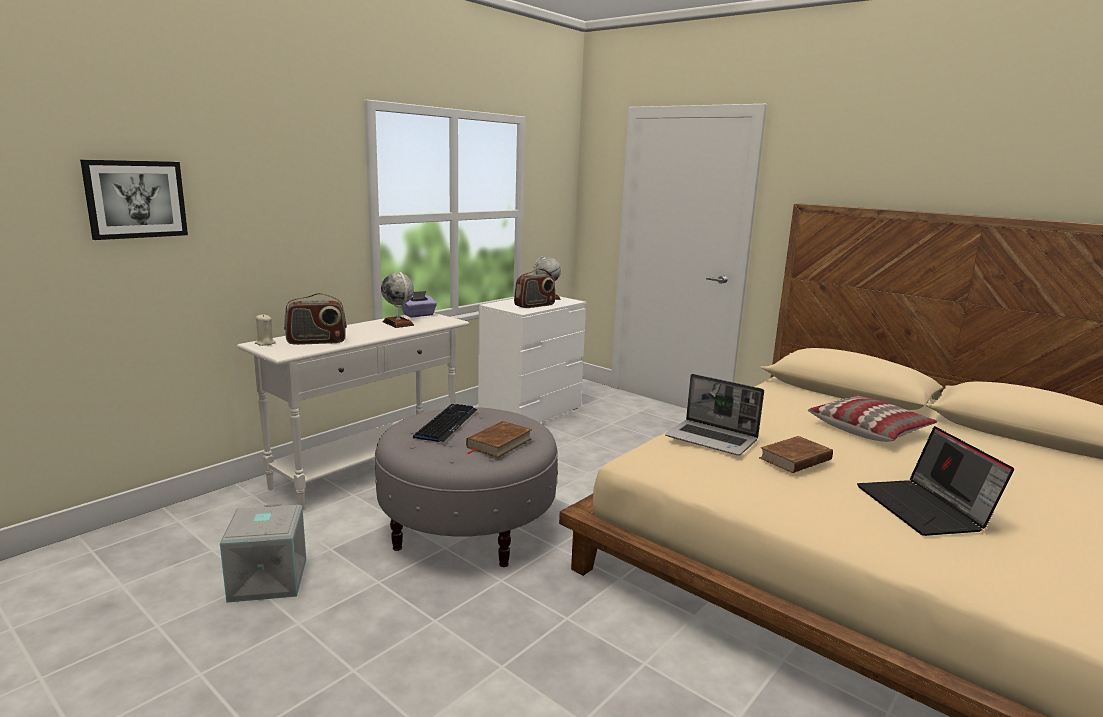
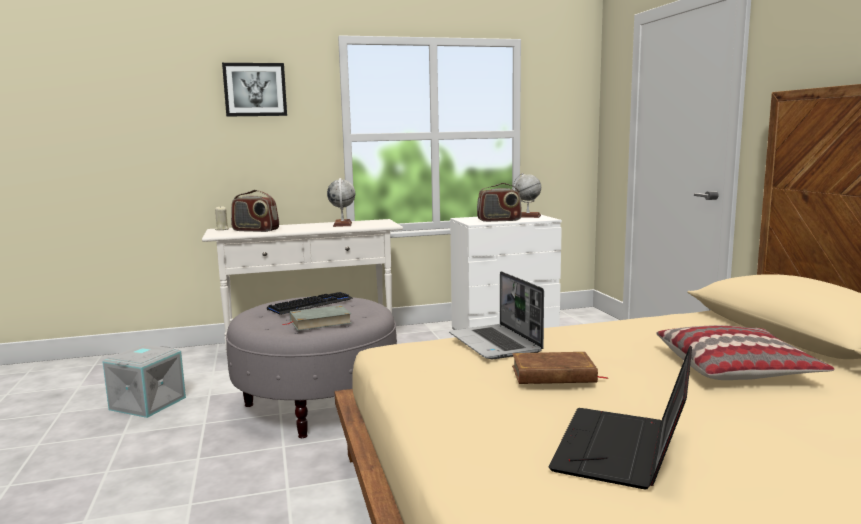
camera: 35 degrees right, 5 degrees down
picture [80,160,188,240] -> picture moved to [222,63,287,116]
purple tissue box [402,291,437,317] -> none
brown book [466,421,532,458] -> grey book [282,305,352,331]

